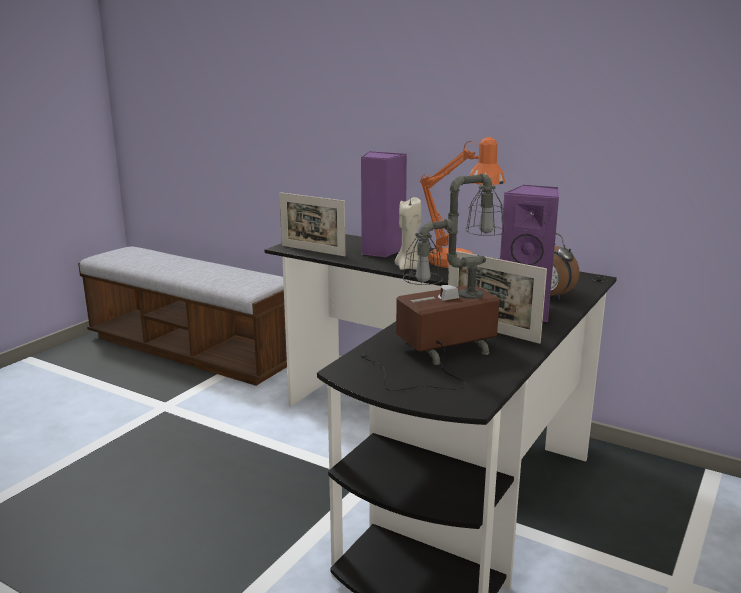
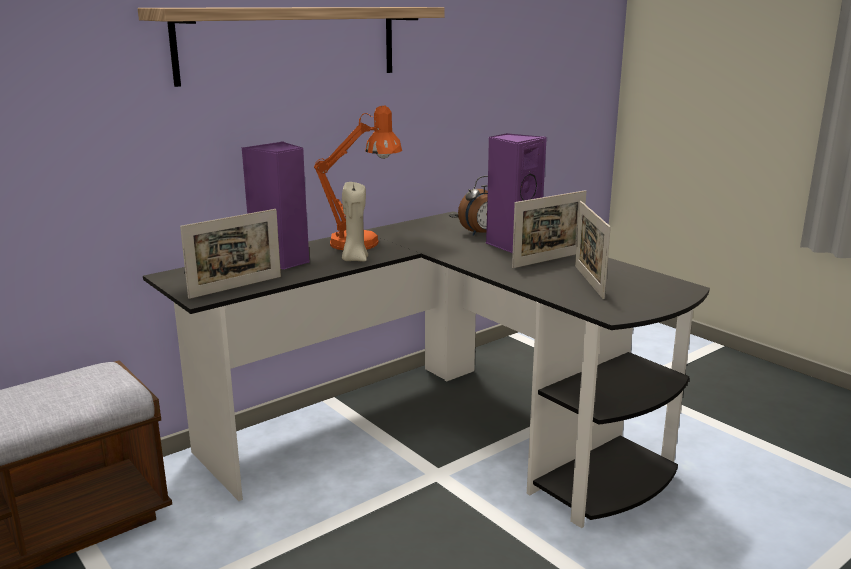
camera: 70 degrees left, 0 degrees up
table lamp [361,174,505,391] -> picture frame [575,201,611,299]
none -> shelf [138,7,445,87]

